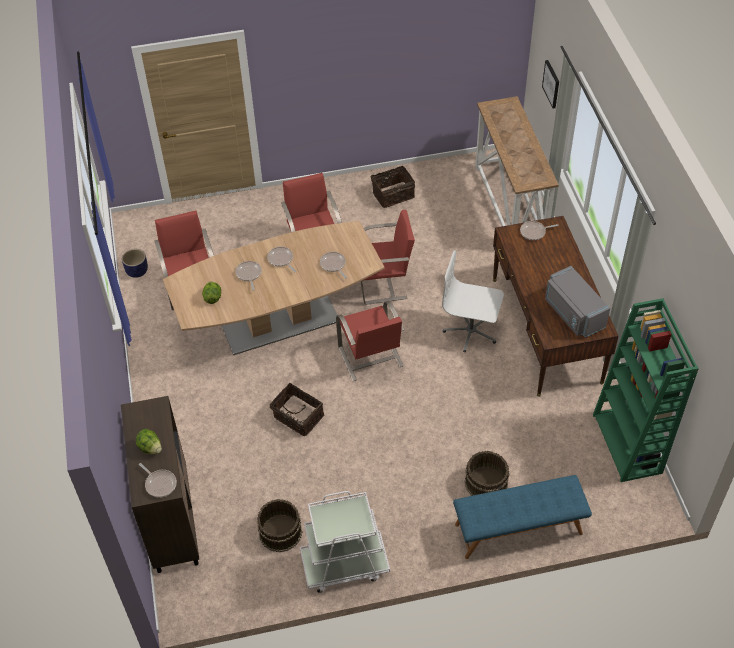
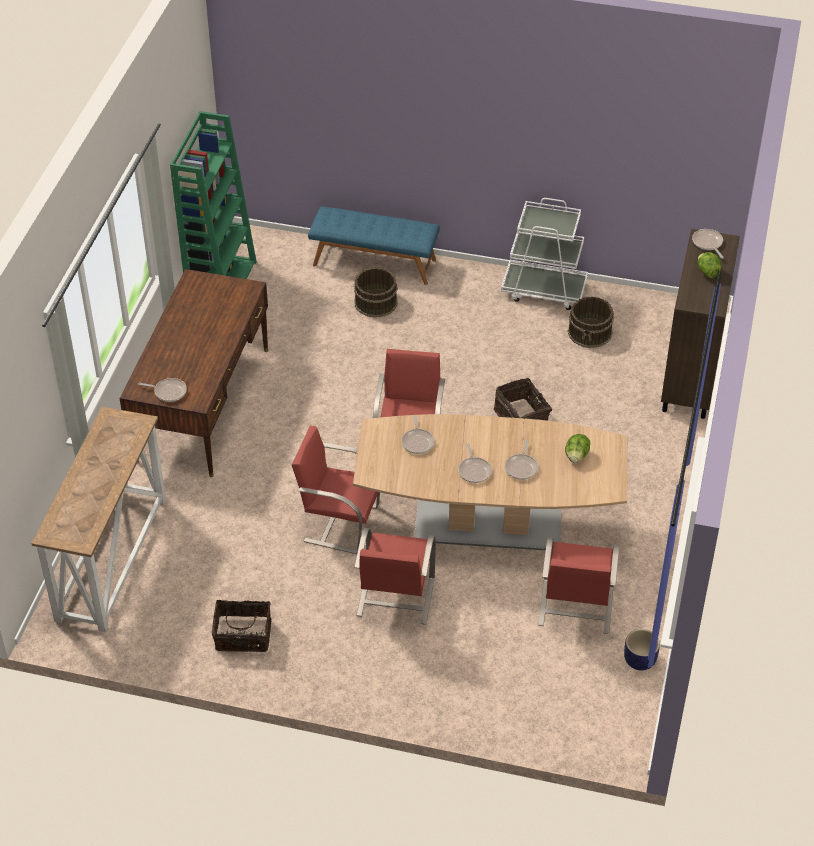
camera: 155 degrees left, 5 degrees down
white office chair [442,250,504,352] -> none
picture [542,60,559,108] -> none
grey microwave [545,266,610,338] -> none

